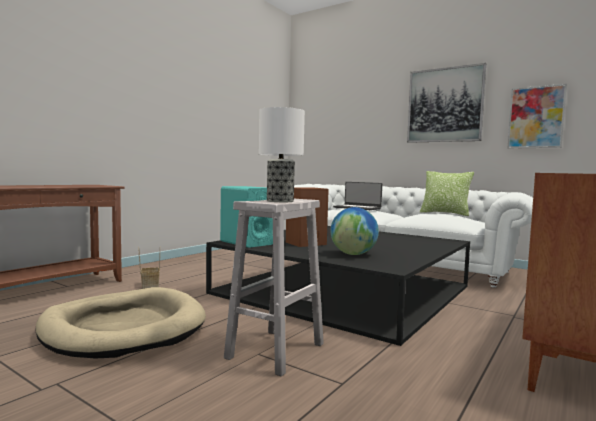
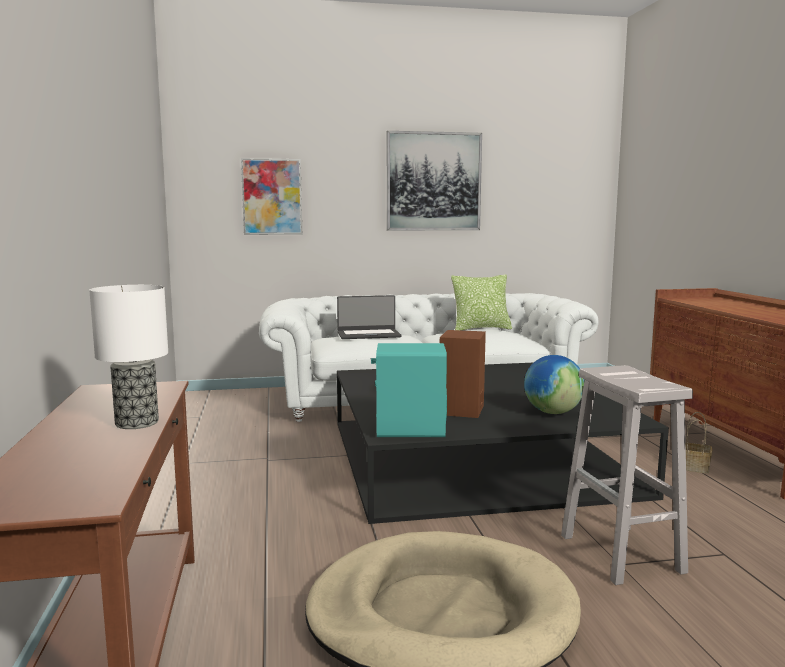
camera: 45 degrees left, 5 degrees up
basket [138,247,160,289] -> basket moved to [686,412,712,474]
table lamp [259,107,305,202] -> table lamp moved to [89,285,168,429]
picture [508,84,567,148] -> picture moved to [241,158,302,235]

